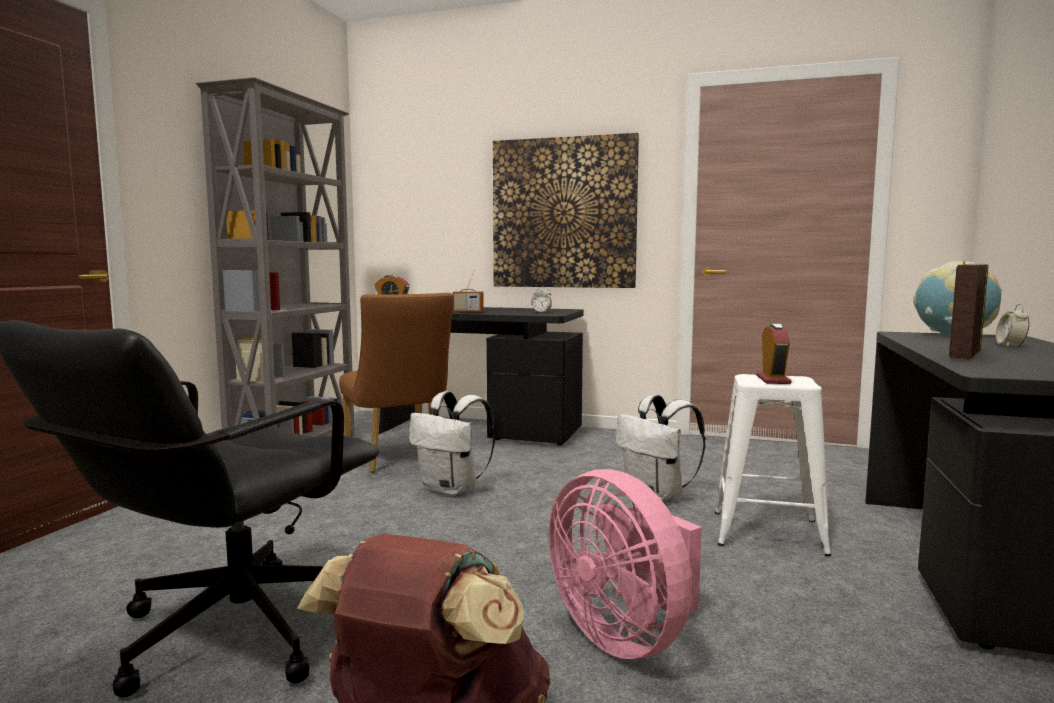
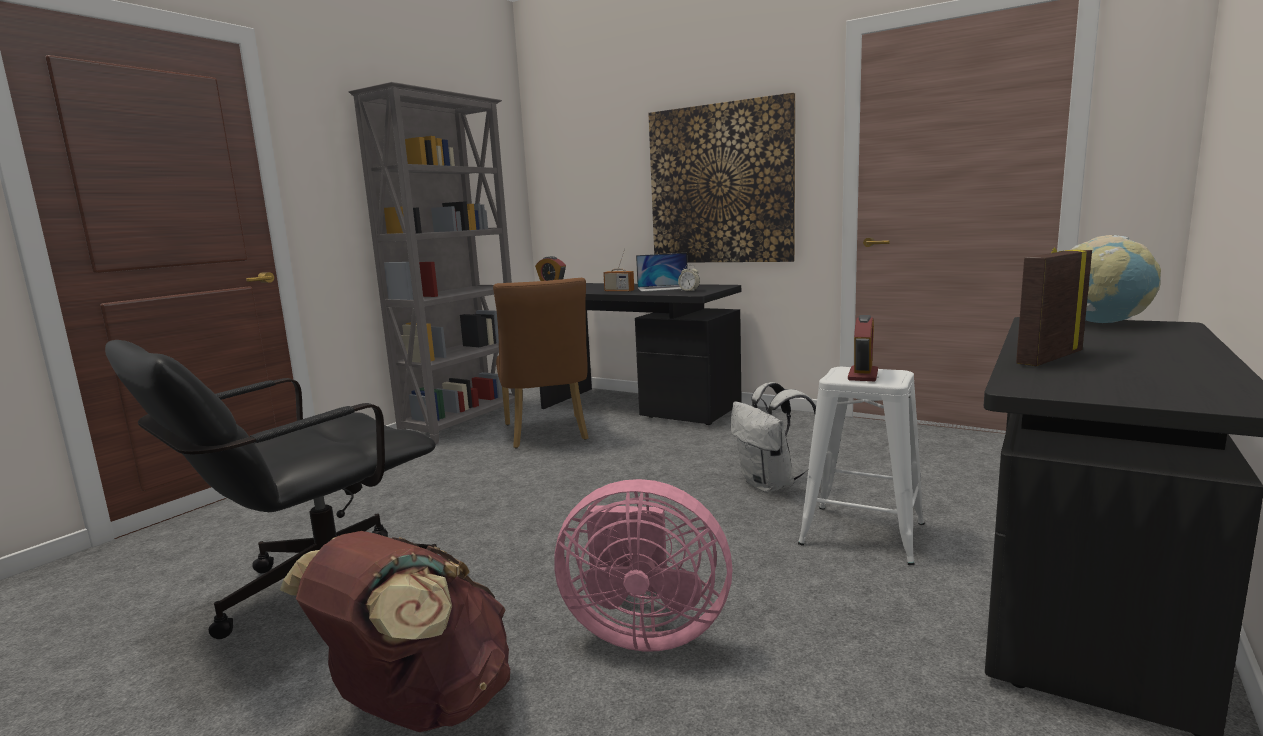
camera: 15 degrees right, 5 degrees up
white backpack [409,391,495,496] -> none
pink fan [549,469,702,659] -> pink fan turned 60 degrees counterclockwise [554,479,733,652]
alarm clock [996,304,1029,347] -> none
none -> laptop [636,253,688,292]

